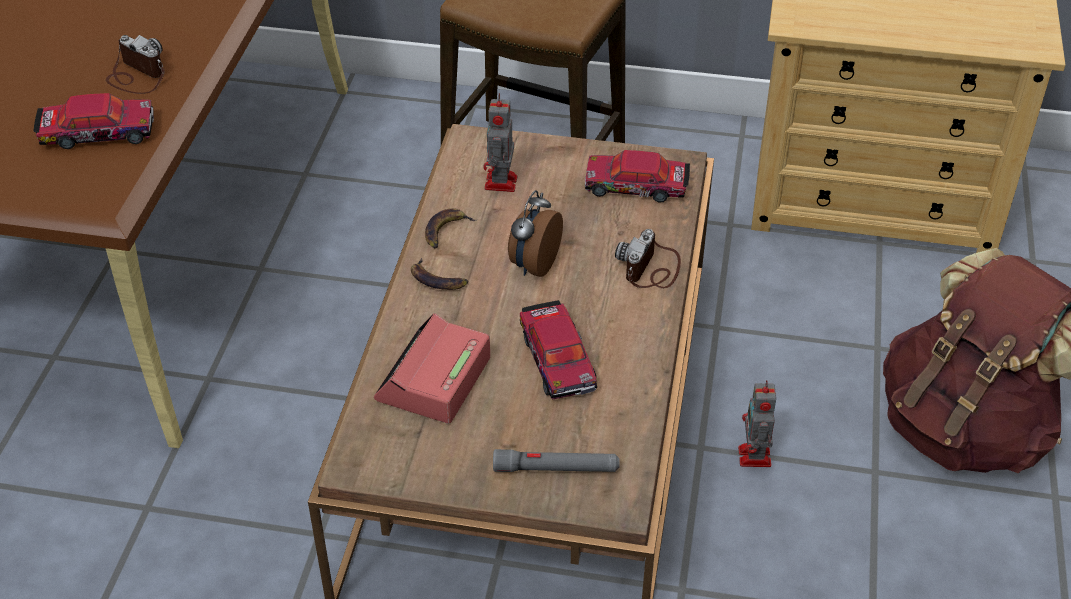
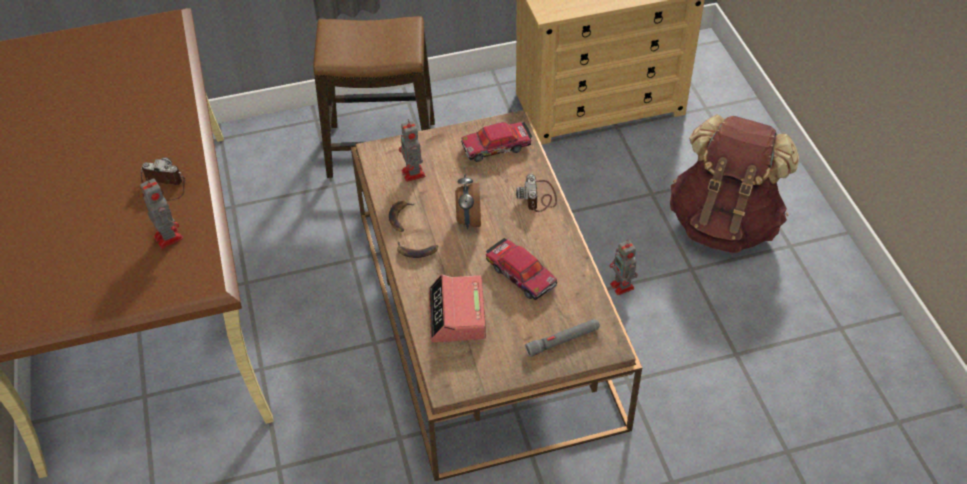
camera: 25 degrees left, 5 degrees up
toy car [34,93,154,149] -> toy robot [140,178,183,249]

